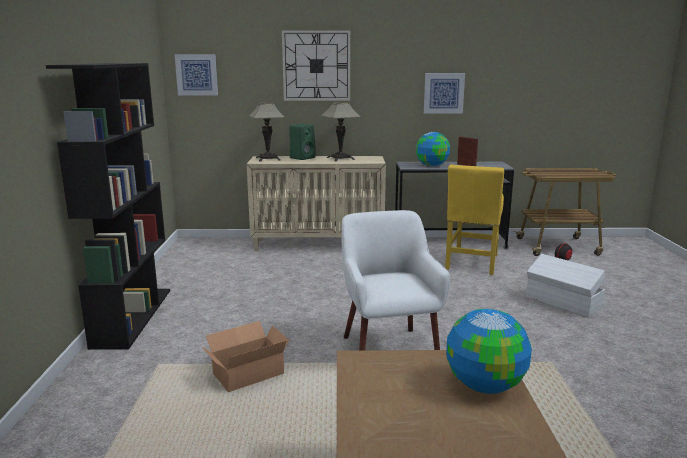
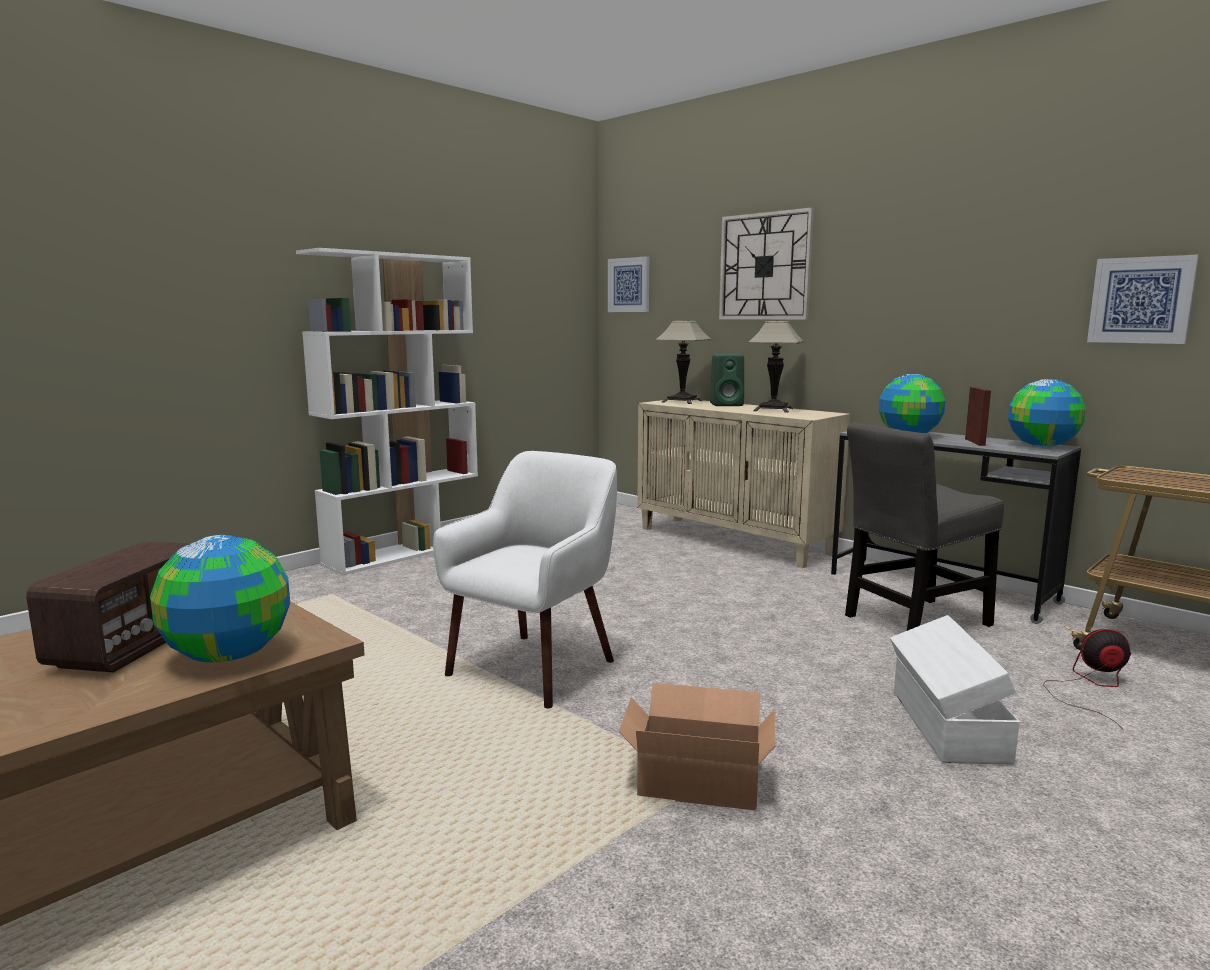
camera: 45 degrees right, 5 degrees down
black bookcase [46,63,170,350] -> white bookcase [296,248,478,575]
cardboard box [201,321,289,392] -> cardboard box moved to [619,683,776,810]
picture [424,73,465,113] -> picture moved to [1087,255,1199,344]
yellow chair [445,165,504,275] -> grey chair [845,422,1004,631]
none -> radio [26,541,191,673]
none -> globe [1008,379,1086,448]

